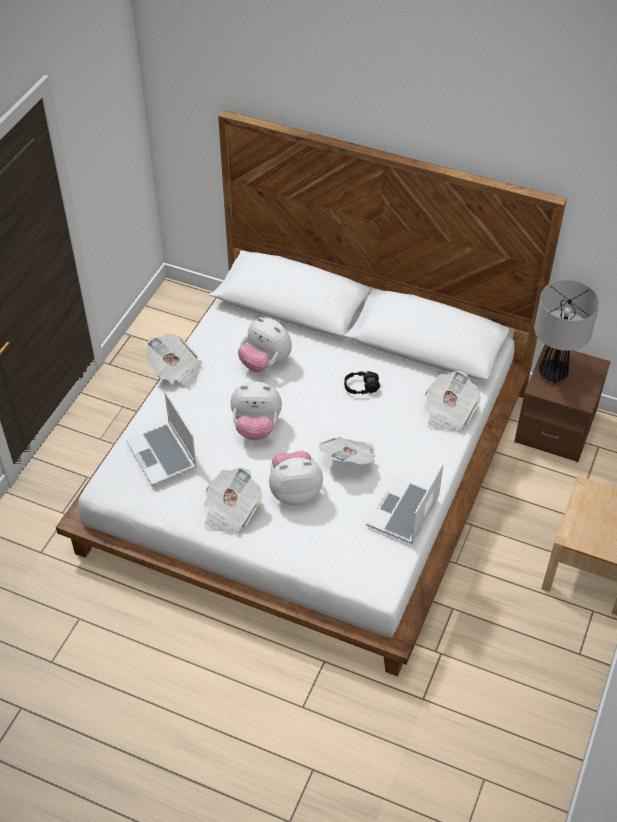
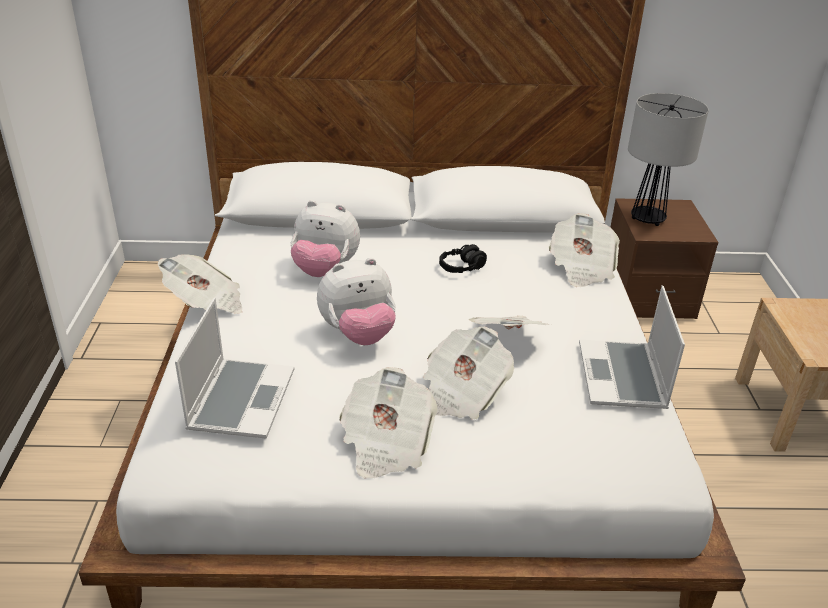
camera: 25 degrees left, 15 degrees down
laptop [126,392,197,486] -> laptop turned 120 degrees counterclockwise [175,298,294,439]
plush toy [269,450,323,505] -> newspaper [423,327,514,420]

